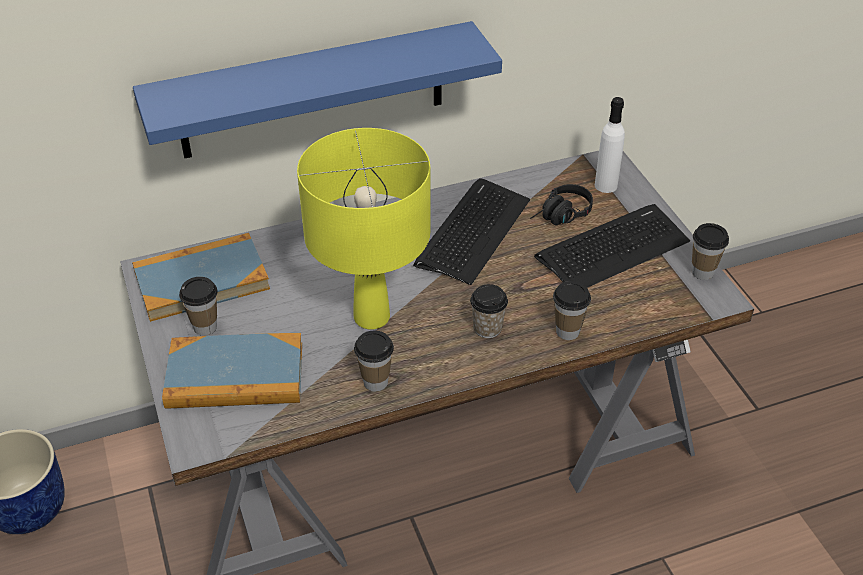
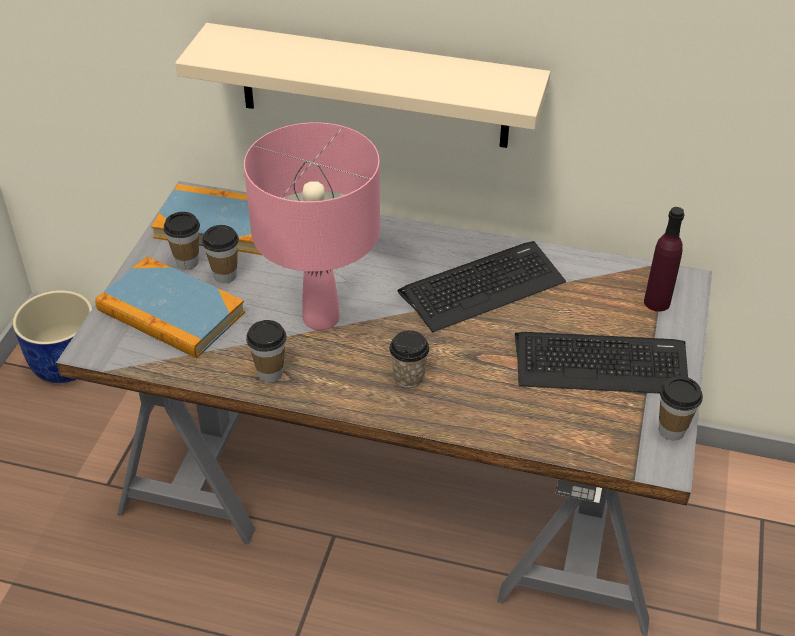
camera: 35 degrees right, 0 degrees up
blue shelf [133,21,502,158] -> beige shelf [175,23,550,148]
yellow table lamp [297,128,430,329] -> pink table lamp [244,122,380,330]
black headphones [530,184,593,226] -> none
cup [553,281,591,340] -> cup moved to [202,225,239,283]
white bottle [595,97,625,193] -> purple bottle [644,207,684,312]

